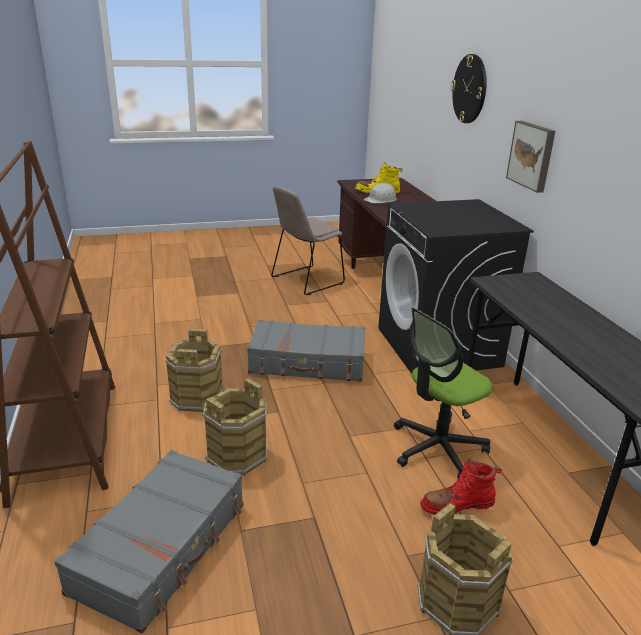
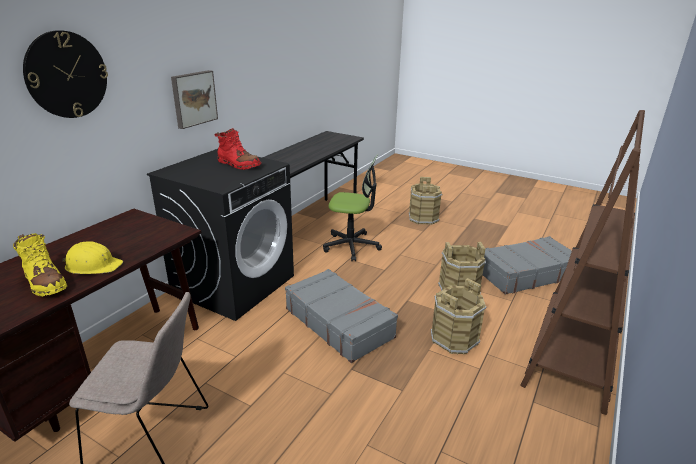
camera: 135 degrees left, 0 degrees up
white hard hat [364,183,397,203] -> yellow hard hat [62,241,123,274]
red boot [420,459,502,515] -> red boot moved to [215,128,261,170]

